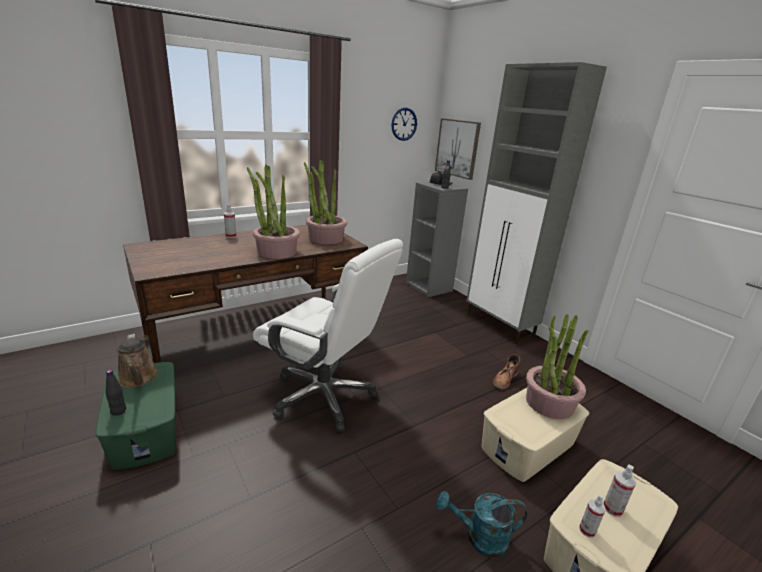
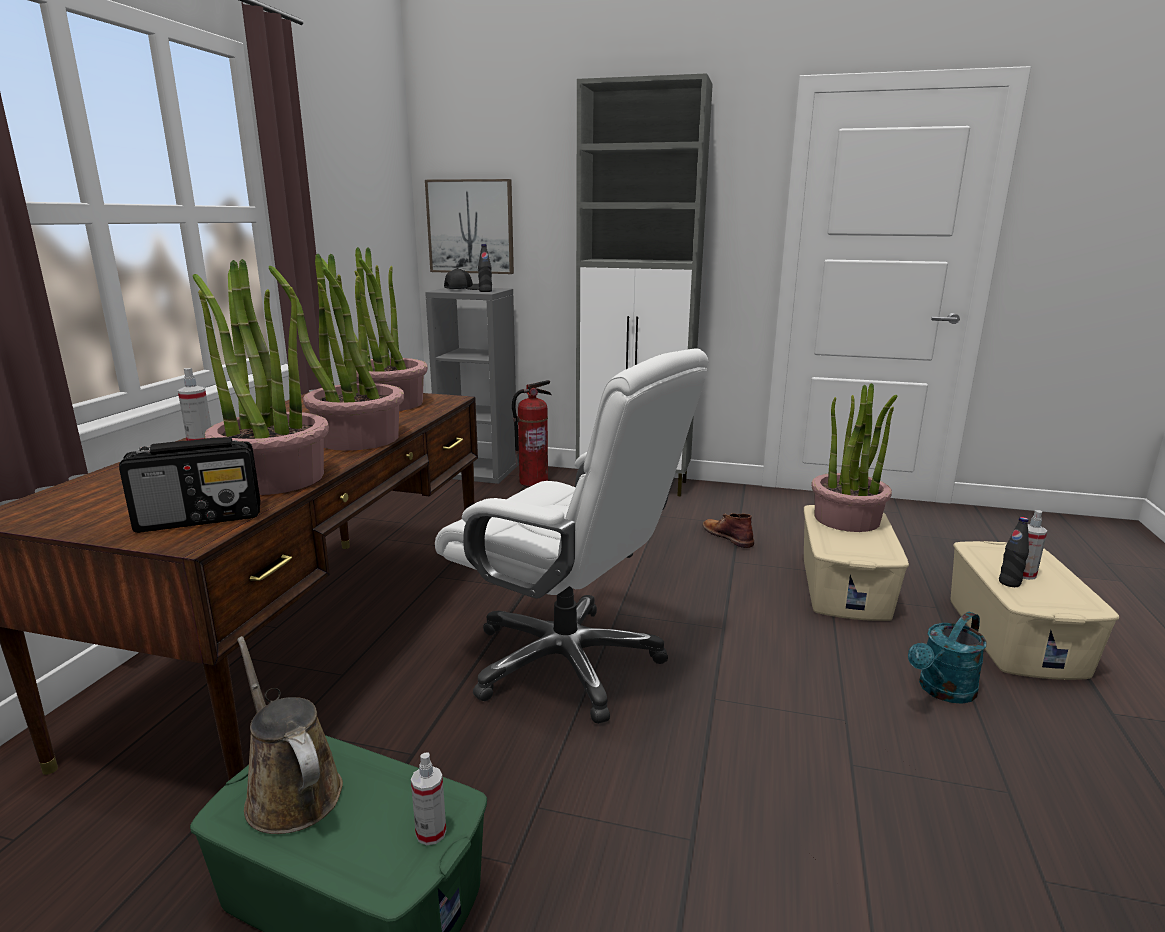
camera: 40 degrees left, 5 degrees down
black bottle [105,370,126,416] -> black bottle moved to [999,517,1029,587]
brown watering can [118,334,158,388] -> brown watering can turned 150 degrees counterclockwise [237,636,343,834]
white office chair [253,239,403,432] -> white office chair turned 45 degrees clockwise [435,348,709,724]
wall clock [391,108,417,141] -> none
brown boot [493,355,520,390] -> brown boot turned 150 degrees clockwise [703,513,754,548]
spray bottle [579,495,606,538] -> spray bottle moved to [411,752,446,845]
none -> radio [119,437,260,533]
none -> potted plant [192,259,329,495]
none -> fire extinguisher [512,380,551,487]

